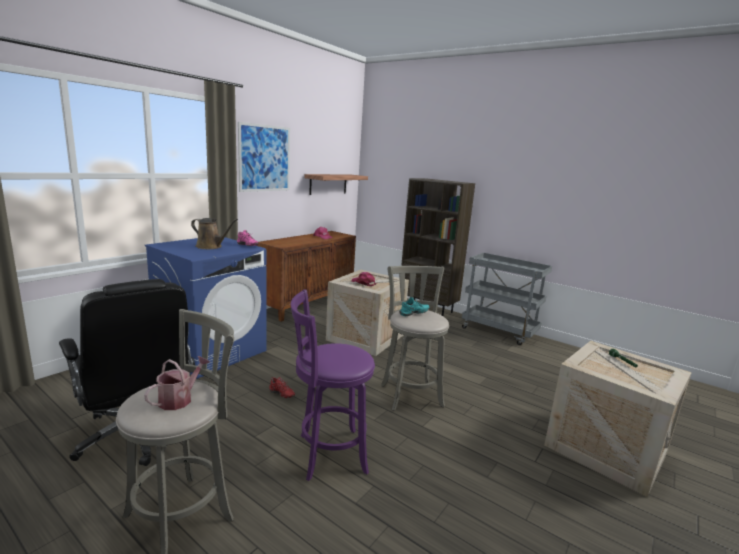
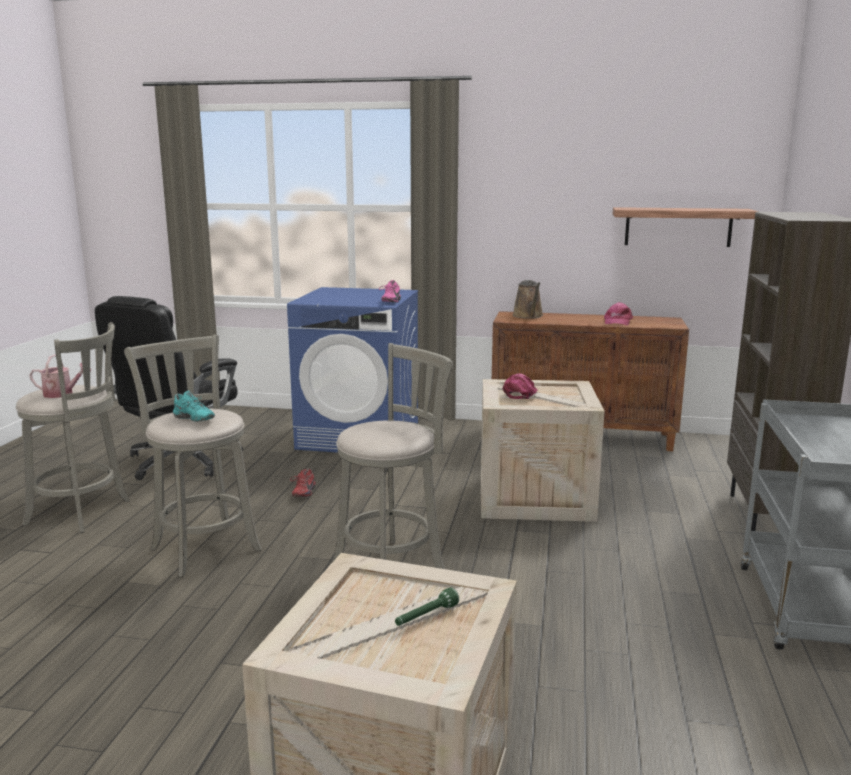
camera: 65 degrees right, 0 degrees up
brown watering can [191,218,238,249] -> brown watering can moved to [513,280,543,319]
picture [238,122,290,192] -> none
purple stool [291,289,375,481] -> grey stool [124,335,262,577]
turquoise shoe [399,297,429,316] -> turquoise shoe moved to [173,390,215,422]

